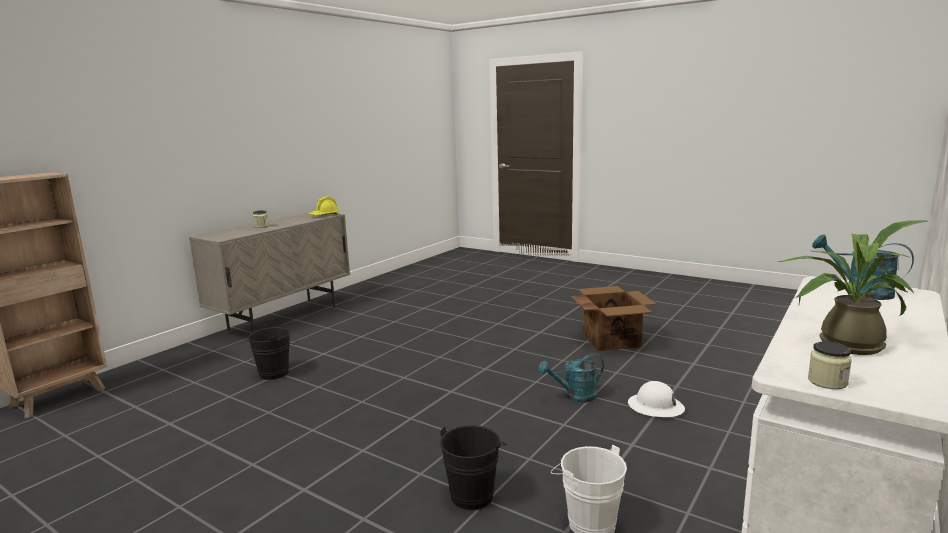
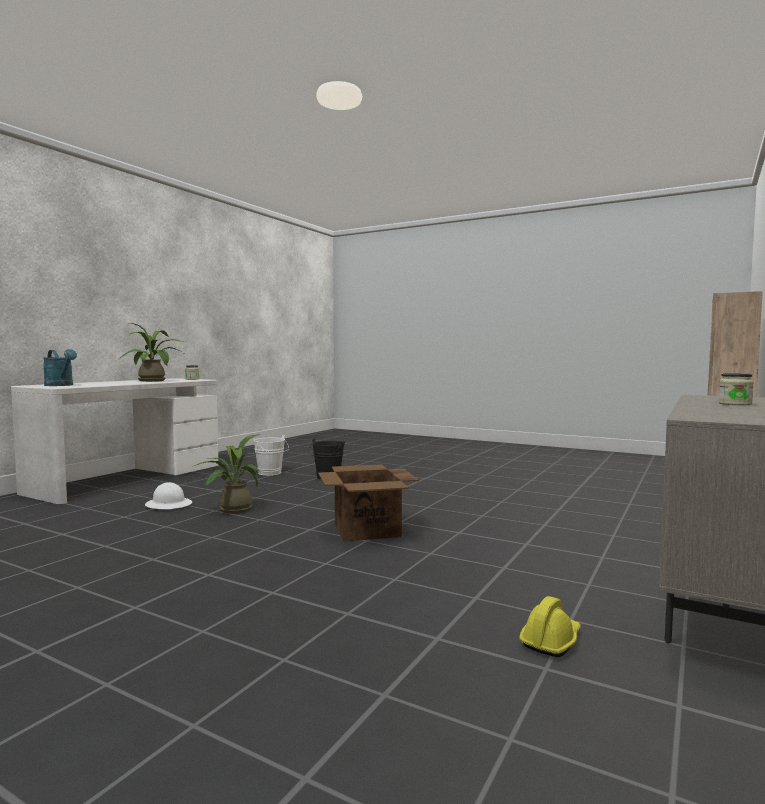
camera: 175 degrees right, 10 degrees down
black bucket [248,324,298,380] -> none
yellow hard hat [308,197,340,215] -> yellow hard hat moved to [519,596,581,657]
turquoise watering can [538,353,604,403] -> potted plant [192,434,261,514]
cardboard box [571,286,656,351] -> cardboard box moved to [318,464,419,542]

